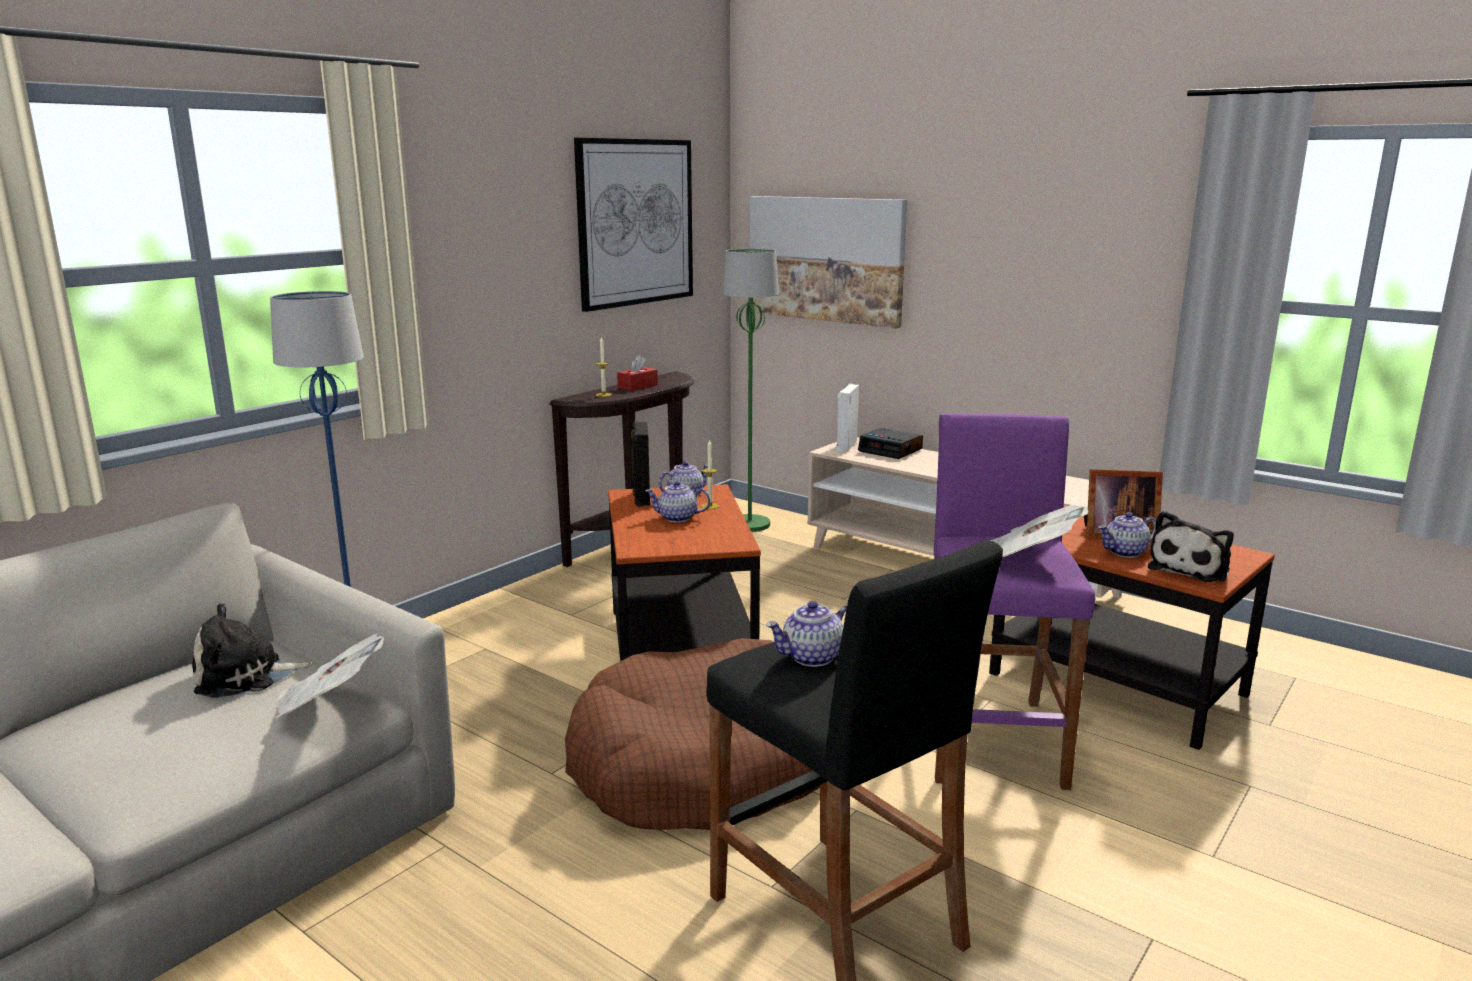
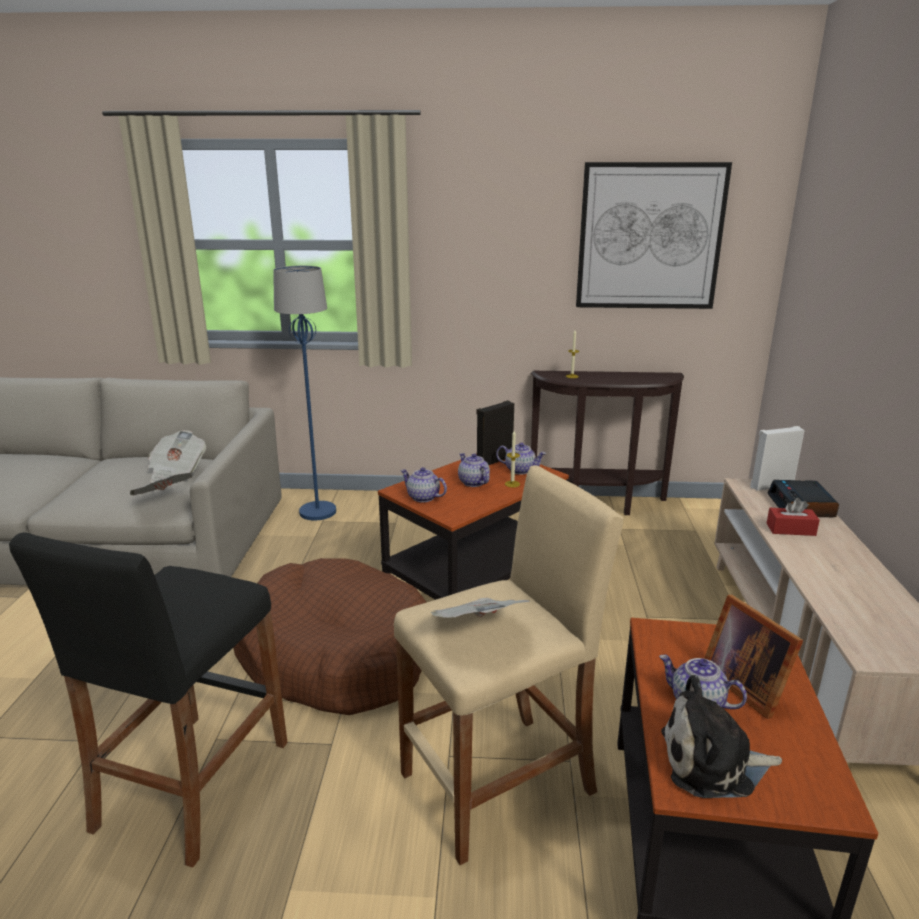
camera: 55 degrees right, 5 degrees up
plush toy [192,603,313,698] -> newspaper [148,430,206,483]
red tissue box [617,355,658,391] -> red tissue box moved to [767,498,820,536]
green floor lamp [723,249,779,532] -> none
picture [749,196,907,328] -> none
teapot [766,601,847,667] -> teapot moved to [400,467,447,502]
purple stool [934,413,1095,790] -> beige stool [394,465,623,865]

